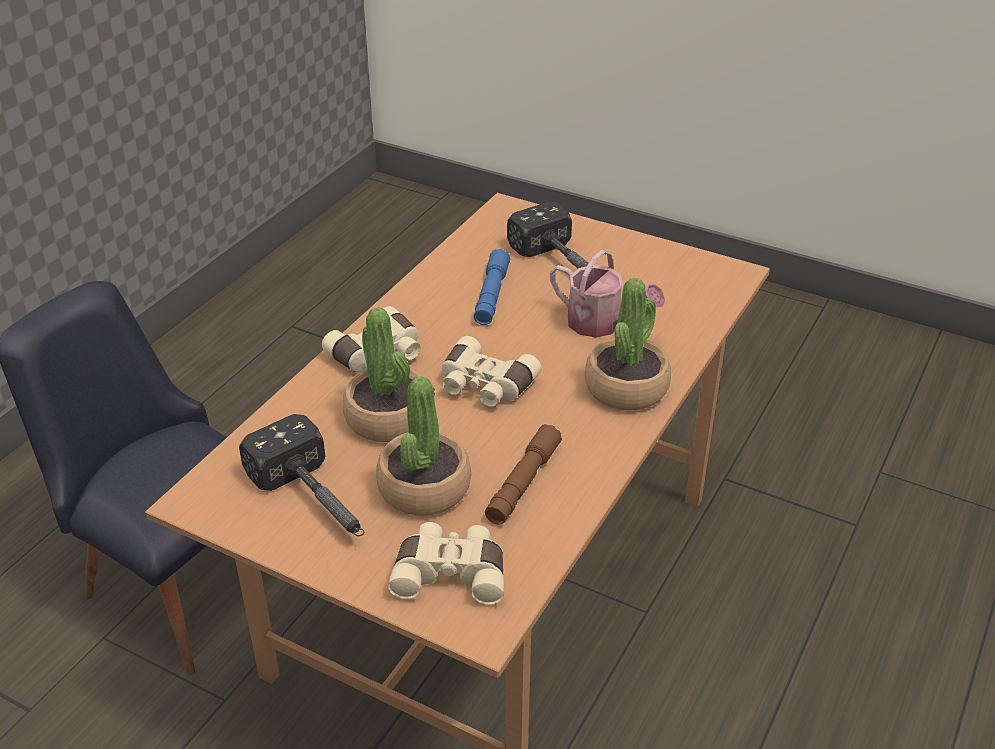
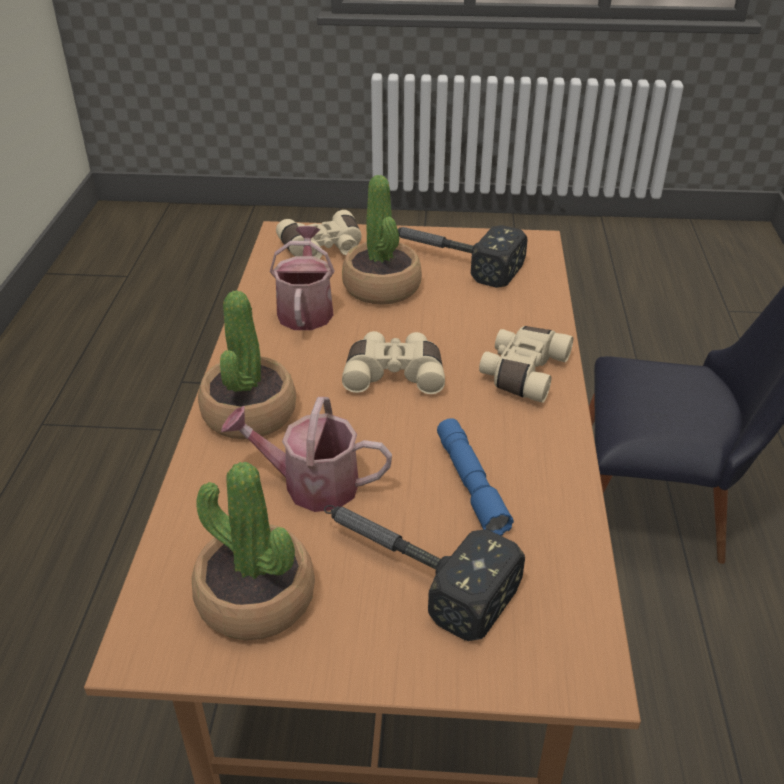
camera: 155 degrees right, 0 degrees up
potted plant [343,307,421,442] -> potted plant moved to [192,462,315,640]
brown flashlight [485,424,562,525] -> watering can [270,226,334,330]

